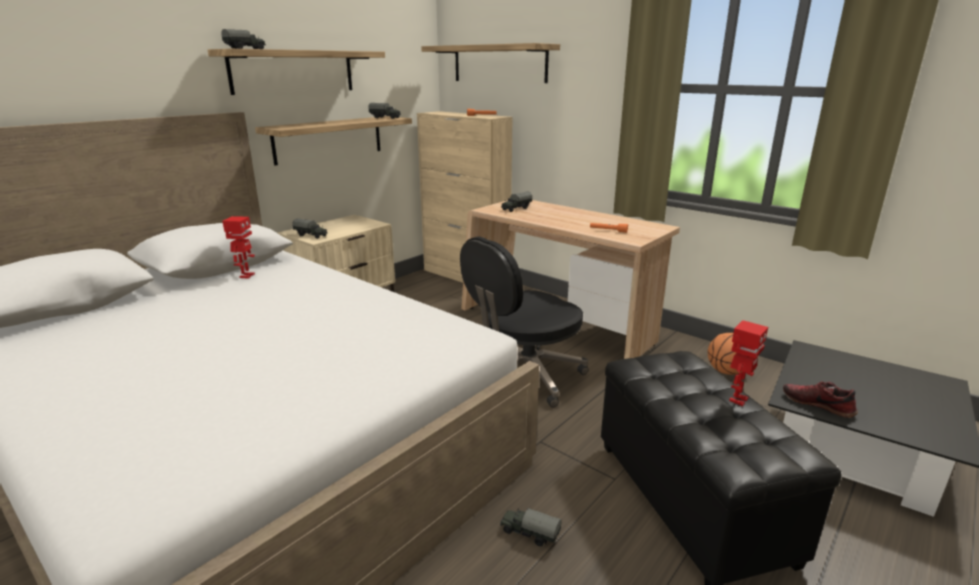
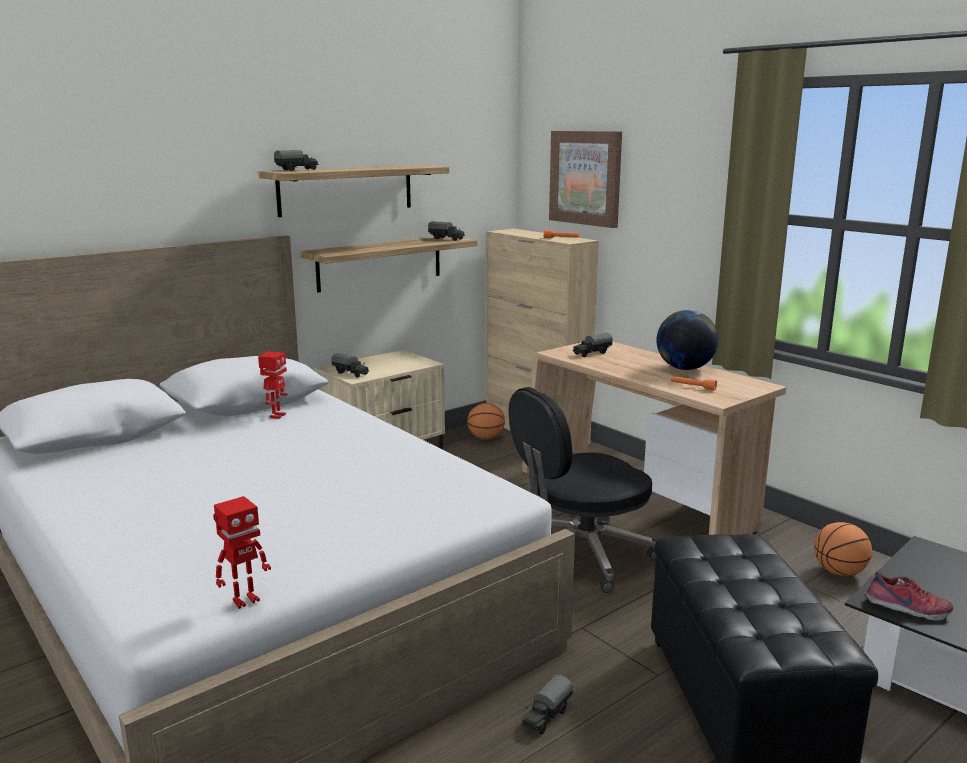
camera: 10 degrees right, 5 degrees down
shelf [421,43,560,83] -> picture [549,131,622,228]
toy truck [500,508,561,546] -> toy truck turned 90 degrees counterclockwise [521,675,573,735]
toy robot [729,320,768,406] -> toy robot moved to [213,496,271,609]
shoe [783,382,858,418] -> shoe turned 150 degrees clockwise [865,571,953,621]
none -> basketball [467,403,505,440]
none -> globe [656,310,718,370]

